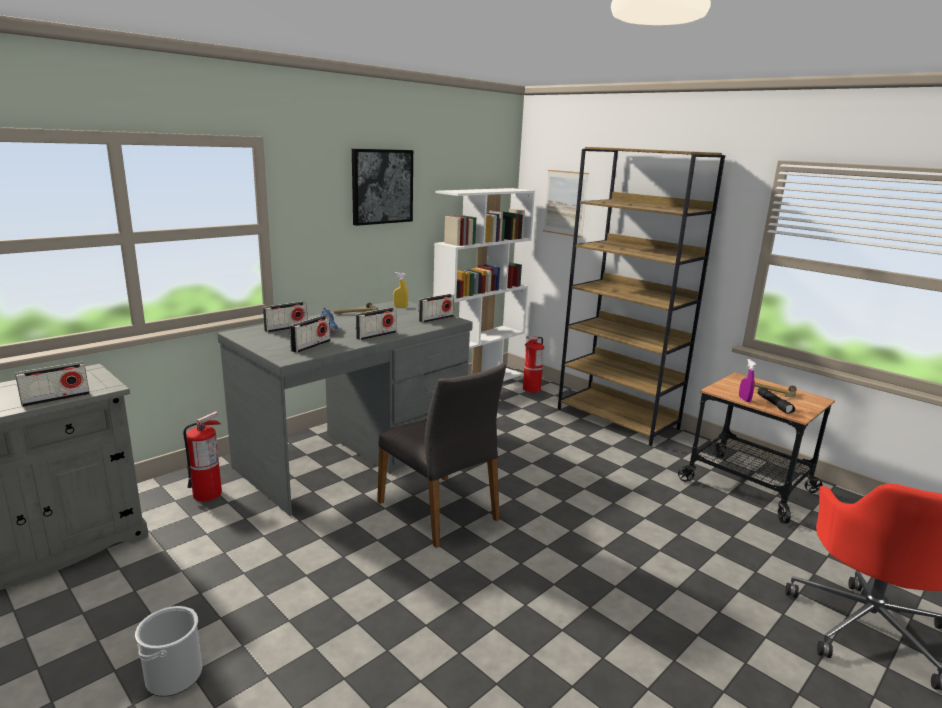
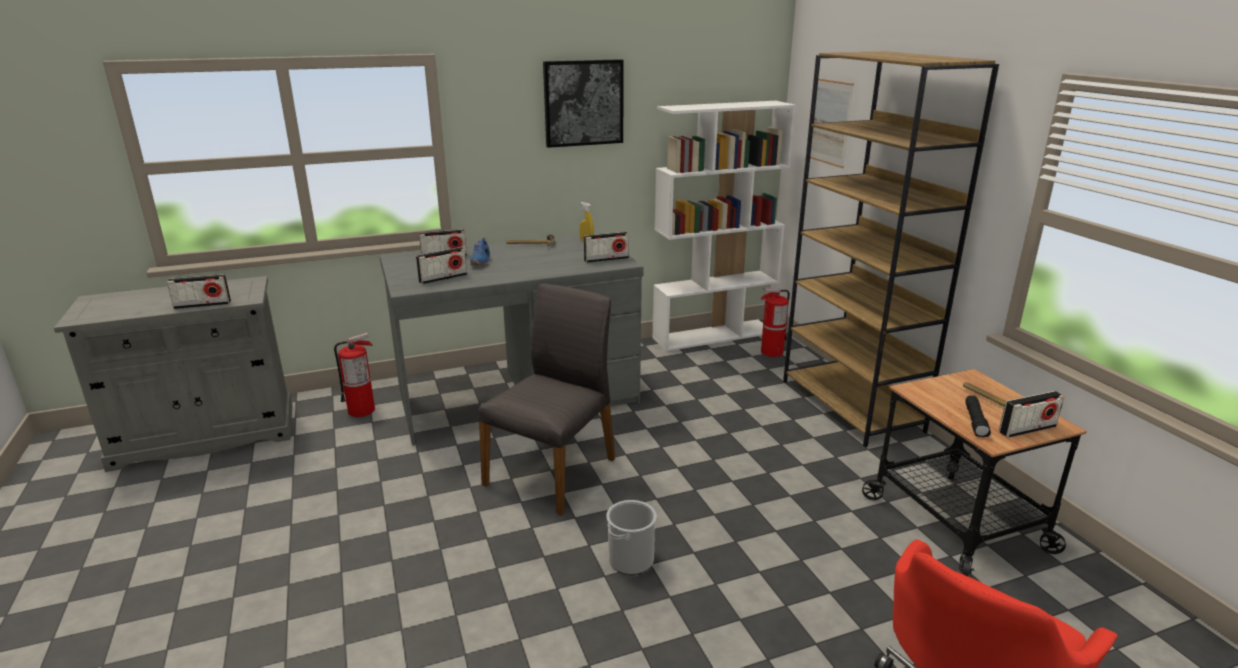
camera: 25 degrees right, 5 degrees up
bucket [135,606,202,697] -> bucket moved to [606,500,657,575]
radio [356,308,396,340] -> radio moved to [999,391,1064,438]
grey chair [377,363,506,548] -> grey chair turned 135 degrees counterclockwise [478,283,615,515]
purple spray bottle [739,359,756,402] -> none

